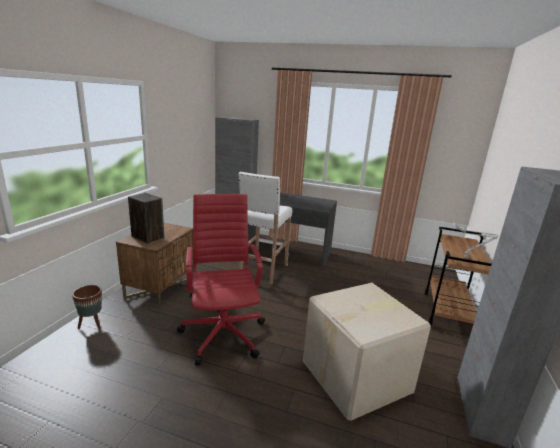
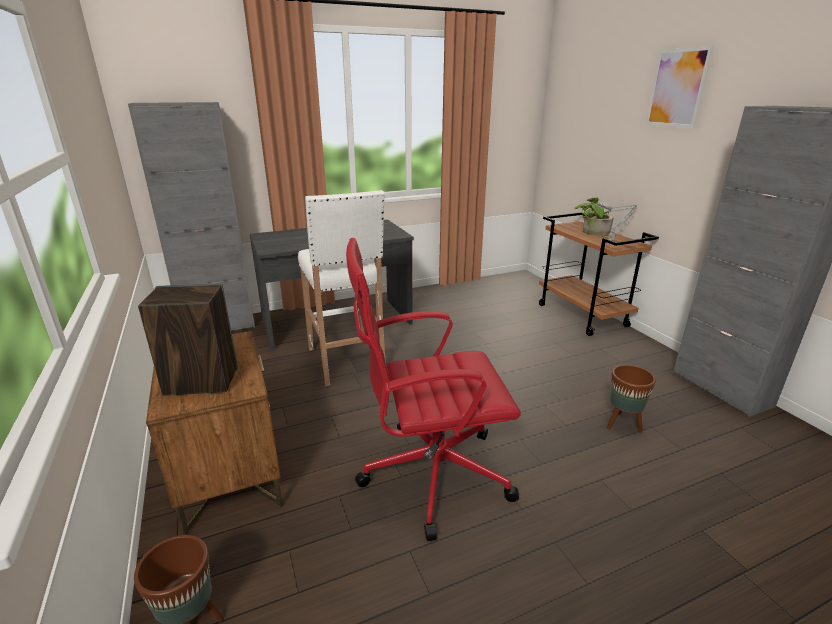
camera: 40 degrees left, 5 degrees up
red office chair [177,194,265,366] -> red office chair turned 45 degrees counterclockwise [346,238,521,541]
cardboard box [303,283,431,421] -> brown planter [607,365,656,433]
none -> potted plant [574,198,614,236]
none -> picture [645,46,714,128]

